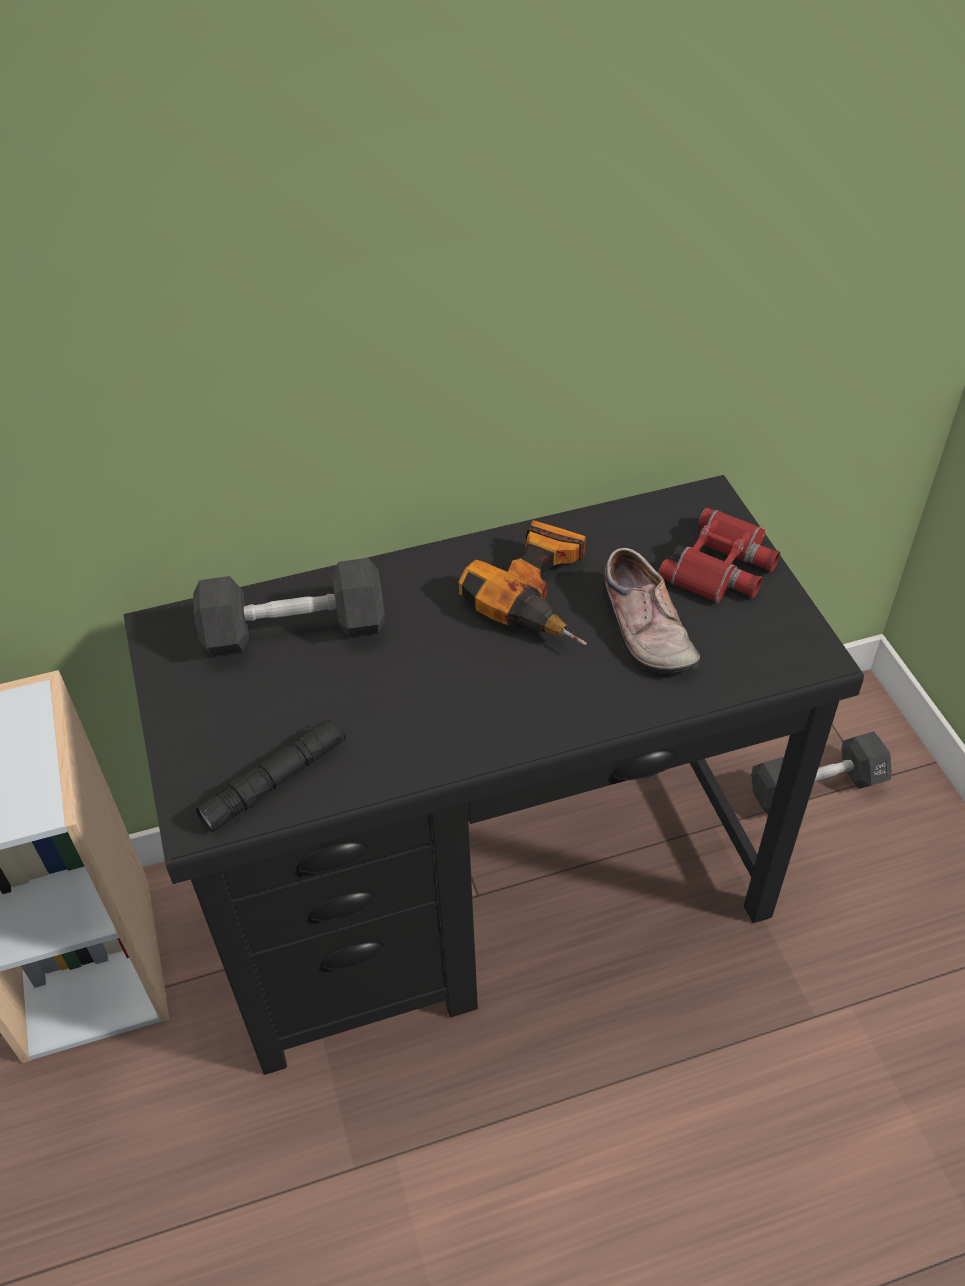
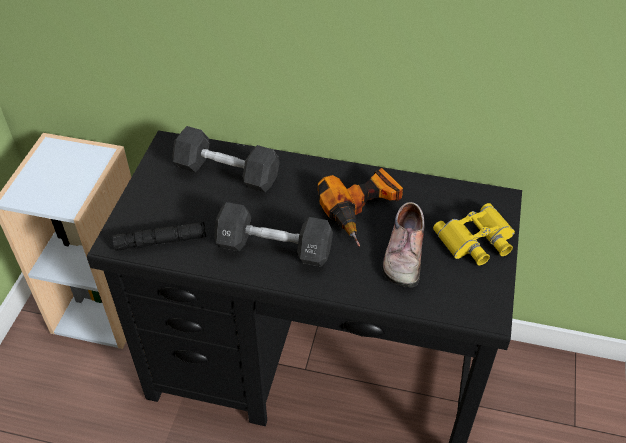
camera: 30 degrees right, 0 degrees up
red binoculars [659,508,780,603] -> yellow binoculars [433,203,515,265]
black dumbbell [751,731,891,814] -> black dumbbell moved to [214,202,333,267]

